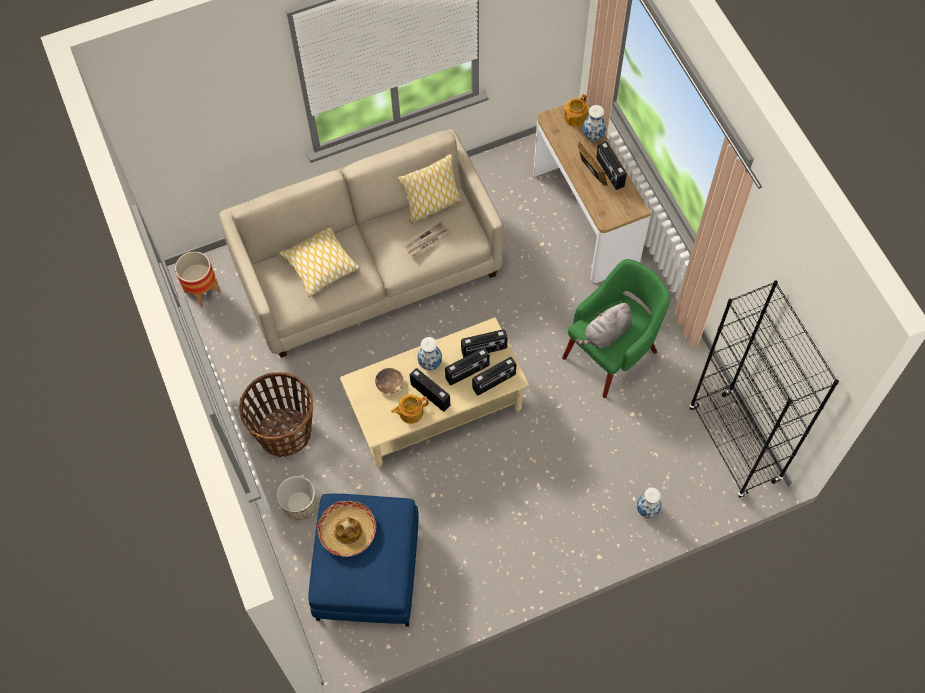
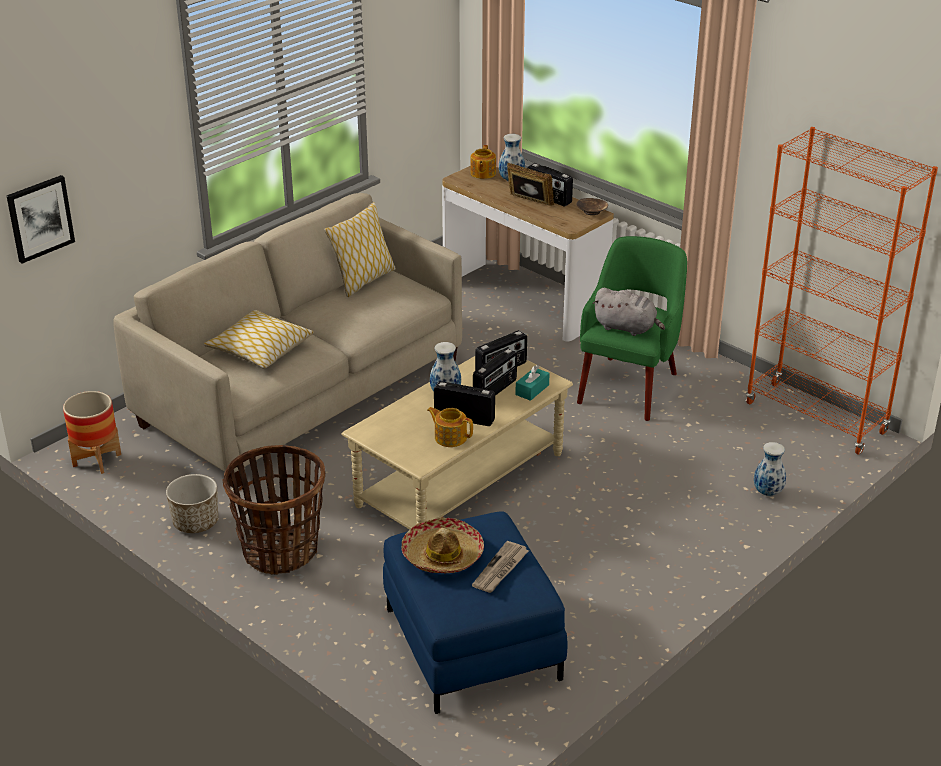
camera: 25 degrees left, 30 degrees down
planter [277,476,316,520] -> planter moved to [166,474,218,533]
brown bowl [375,368,404,394] -> brown bowl moved to [577,198,608,215]
teapot [391,394,428,424] -> teapot turned 75 degrees clockwise [427,407,473,447]
newspaper [404,222,450,257] -> newspaper moved to [472,541,529,593]
radio [472,357,516,396] -> turquoise tissue box [515,365,550,401]
grey plush toy [576,301,632,348] -> grey plush toy turned 90 degrees counterclockwise [593,288,665,336]
black bookcase [689,281,839,498] -> orange bookcase [745,127,938,454]
none -> picture [7,175,75,264]

